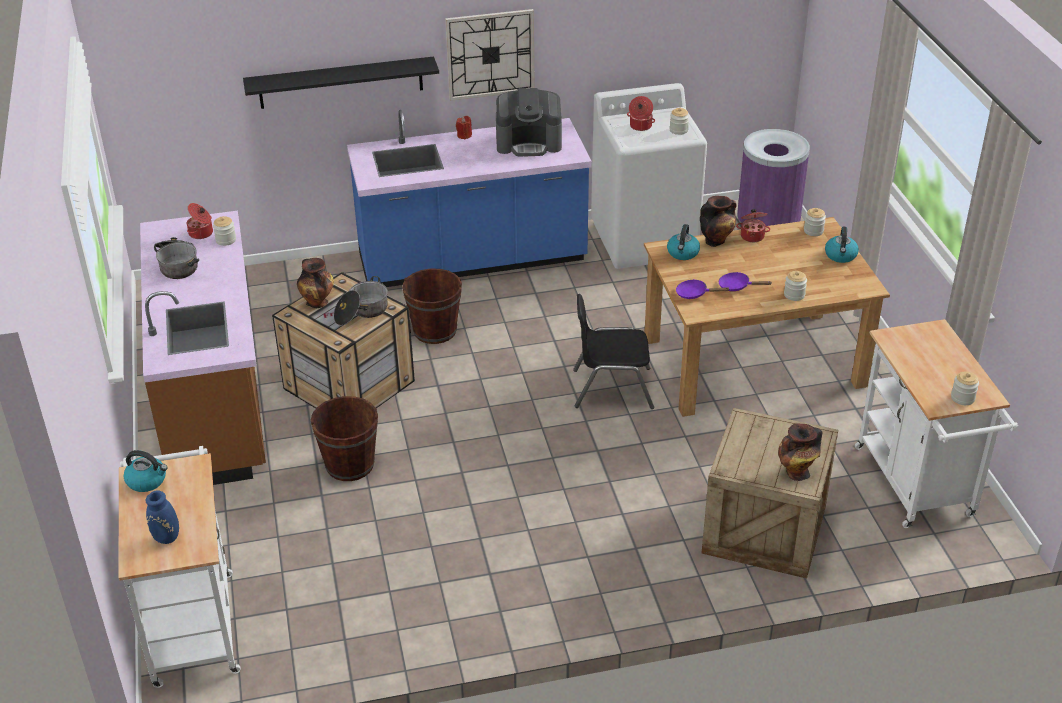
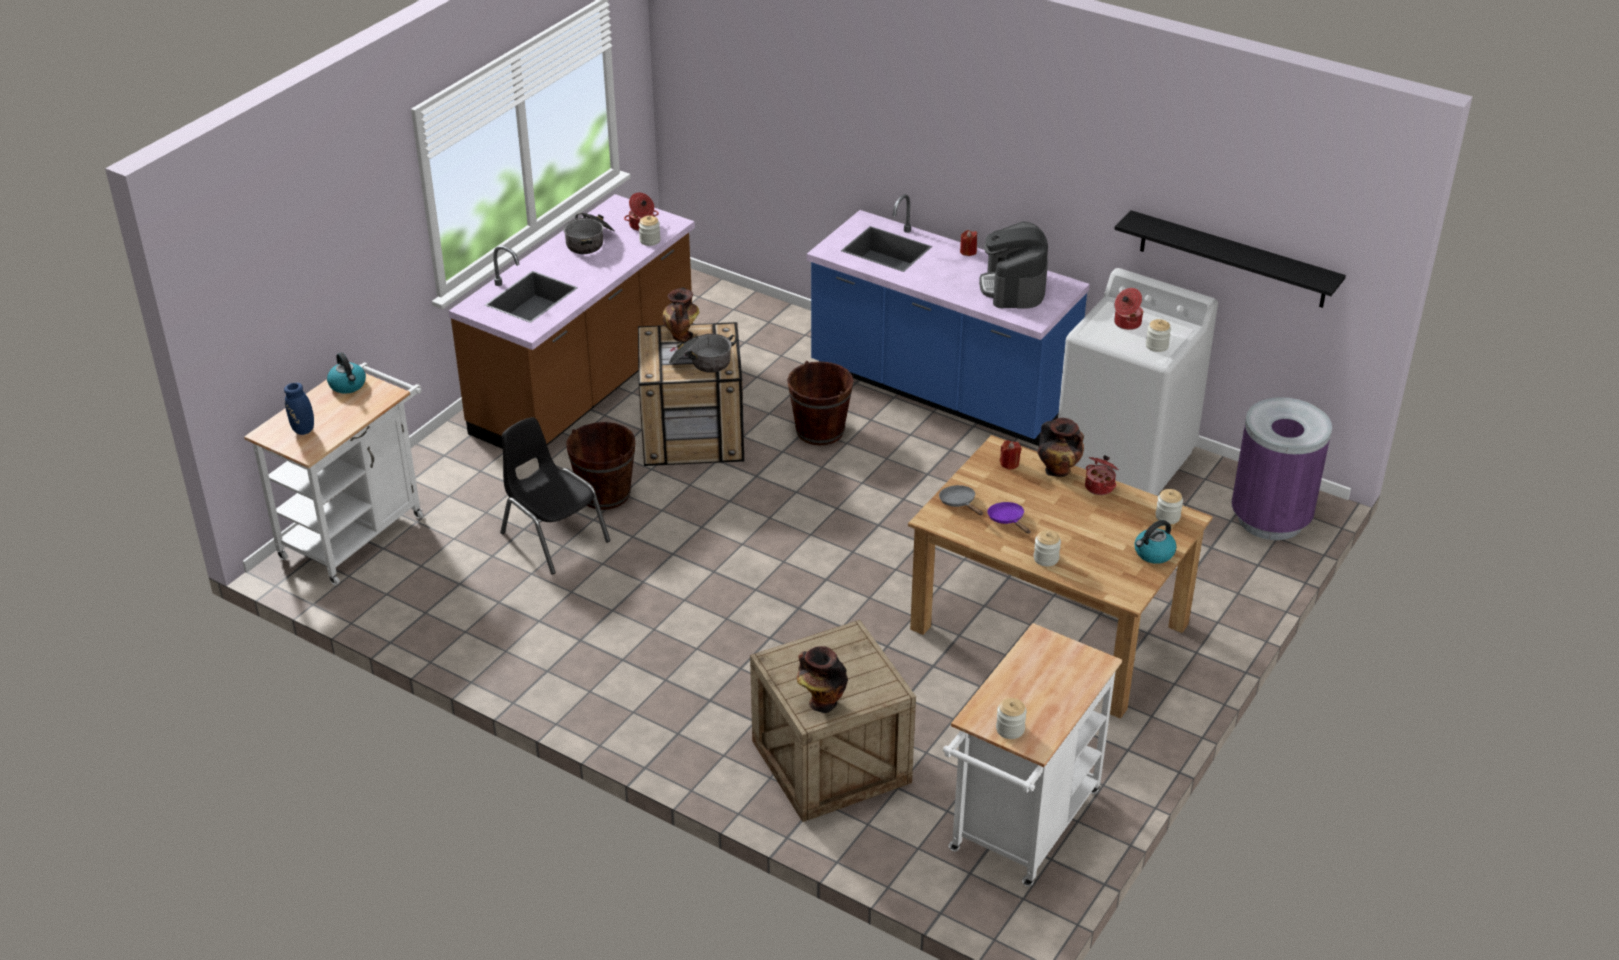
camera: 45 degrees right, 0 degrees up
black shelf [243,56,439,109] -> black shelf moved to [1114,210,1346,308]
wall clock [445,9,535,101] -> none
coffee machine [496,88,562,156] -> coffee machine turned 45 degrees clockwise [979,222,1048,309]
black chair [573,294,654,409] -> black chair moved to [500,417,610,575]
kettle [667,224,700,260] -> red candle [1000,440,1021,470]
purple frying pan [676,279,730,299] -> grey frying pan [939,485,983,515]

